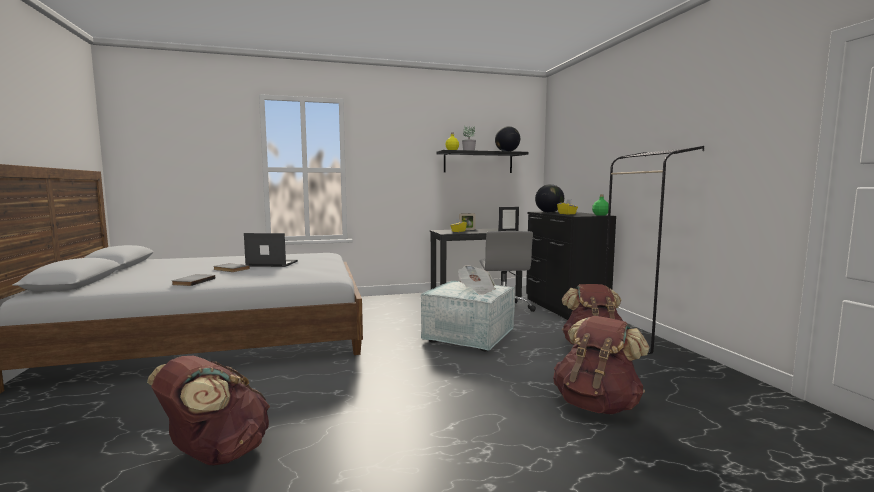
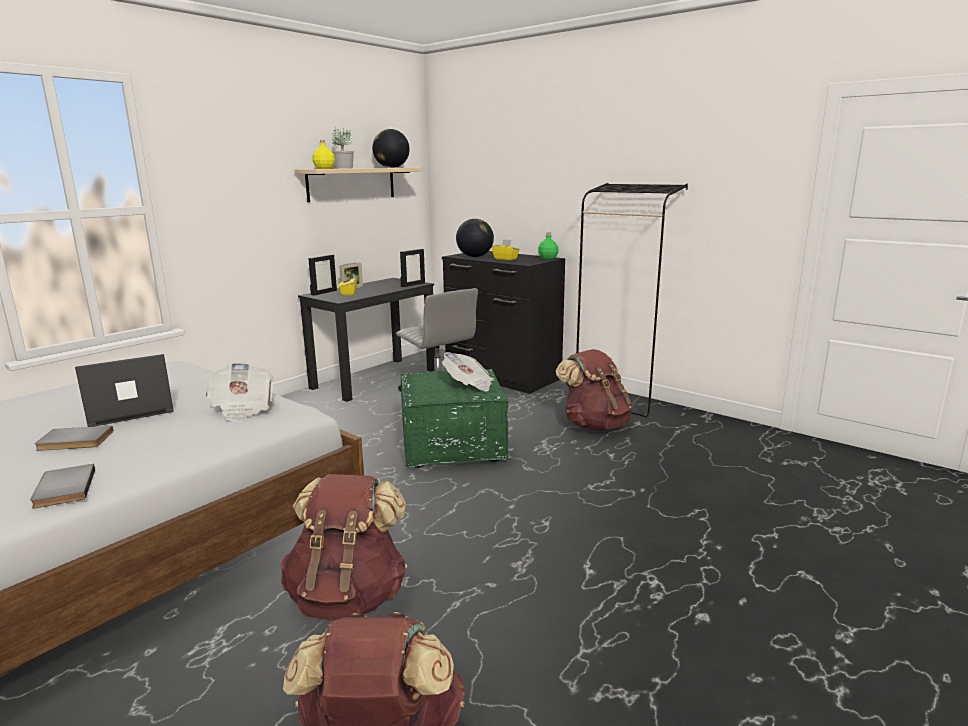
camera: 35 degrees left, 10 degrees up
white ottoman [421,281,515,351] -> green ottoman [401,369,509,468]
black shelf [436,150,529,173] -> beige shelf [294,168,422,202]
brown backpack [553,316,650,414] -> brown backpack moved to [280,474,407,621]
none -> newspaper [206,362,274,421]
none -> picture frame [308,254,337,296]

